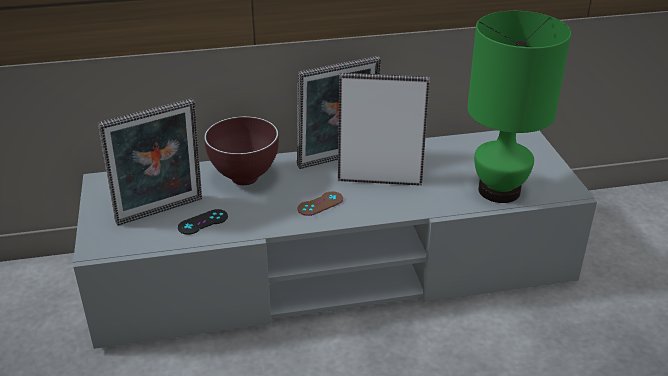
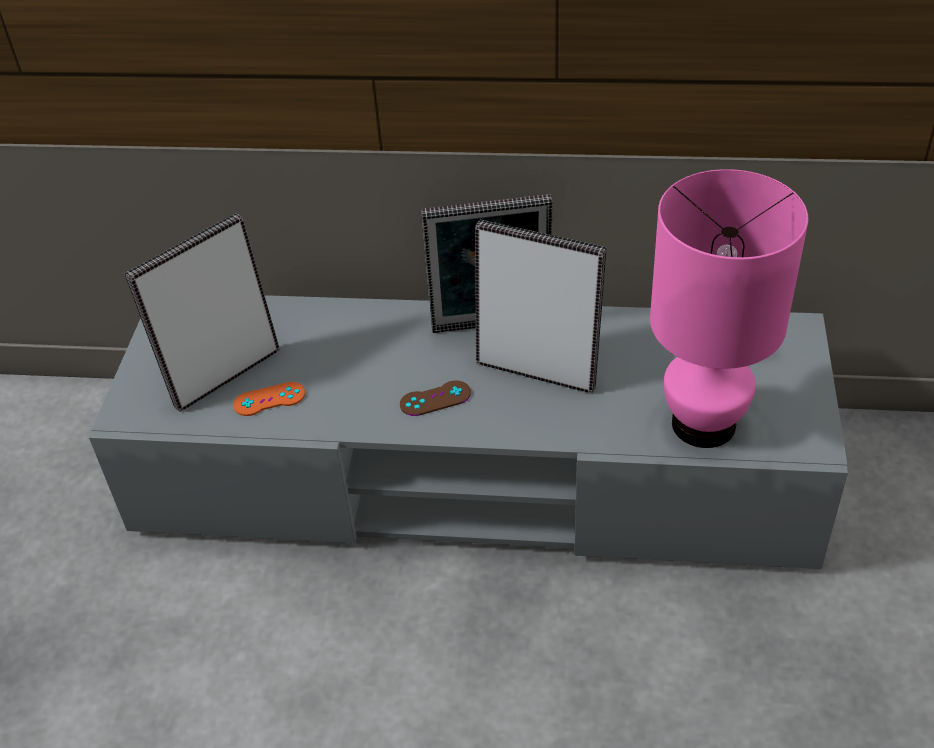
camera: 20 degrees right, 10 degrees up
picture frame [98,98,202,226] -> picture frame turned 150 degrees clockwise [124,213,280,412]
black game controller [178,209,228,235] -> orange game controller [233,382,305,416]
brown bowl [204,116,279,185] -> none
green table lamp [467,11,571,203] -> pink table lamp [650,169,808,448]

